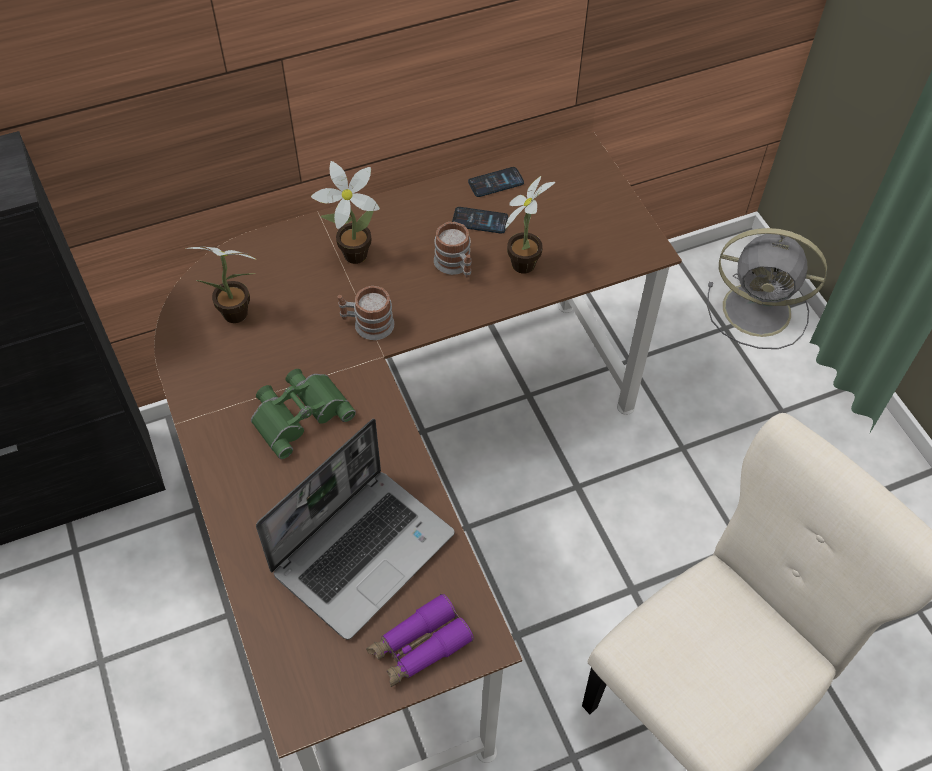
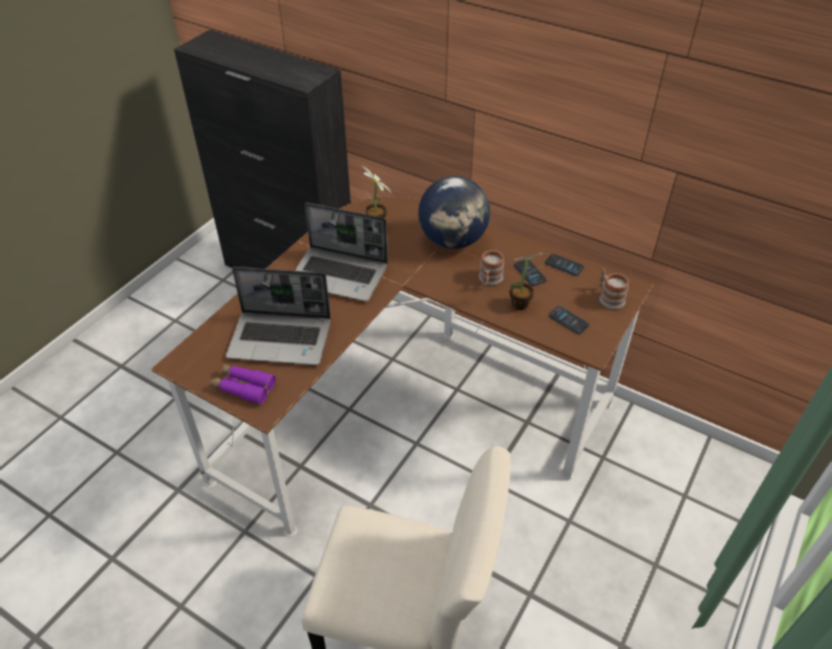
camera: 55 degrees right, 10 degrees down
green binoculars [251,369,356,459] -> laptop [295,203,388,302]
potted plant [311,161,380,264] -> globe [418,176,490,249]
mug [338,286,395,340] -> mug moved to [599,268,629,309]
grey fan [707,228,827,349] -> none
none -> phone [549,306,589,334]

